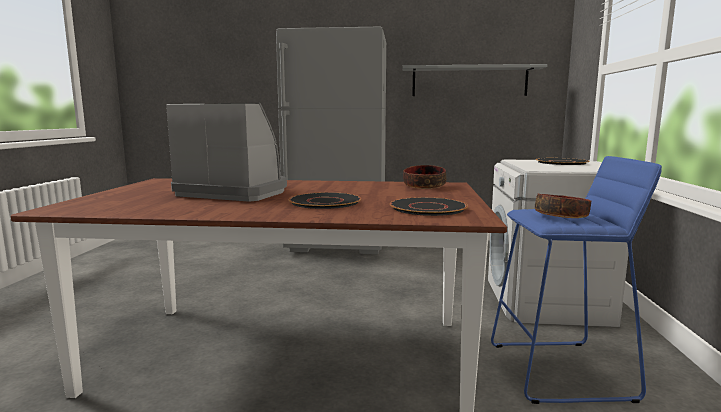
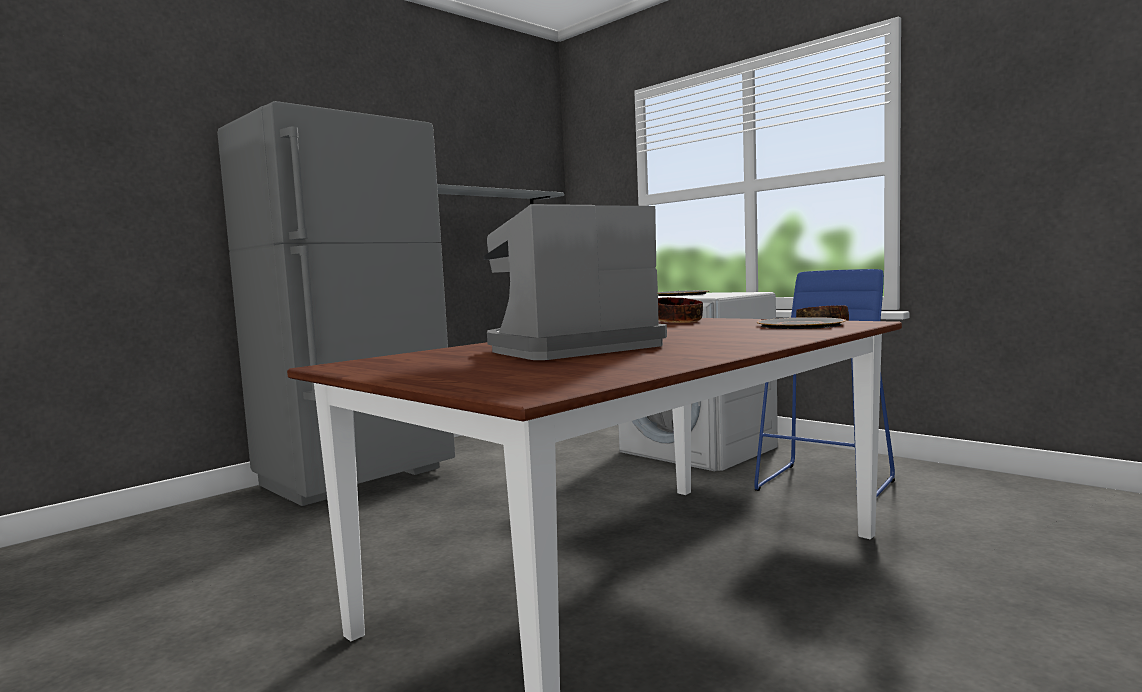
camera: 50 degrees left, 5 degrees down
black plate [288,192,361,209] -> none

